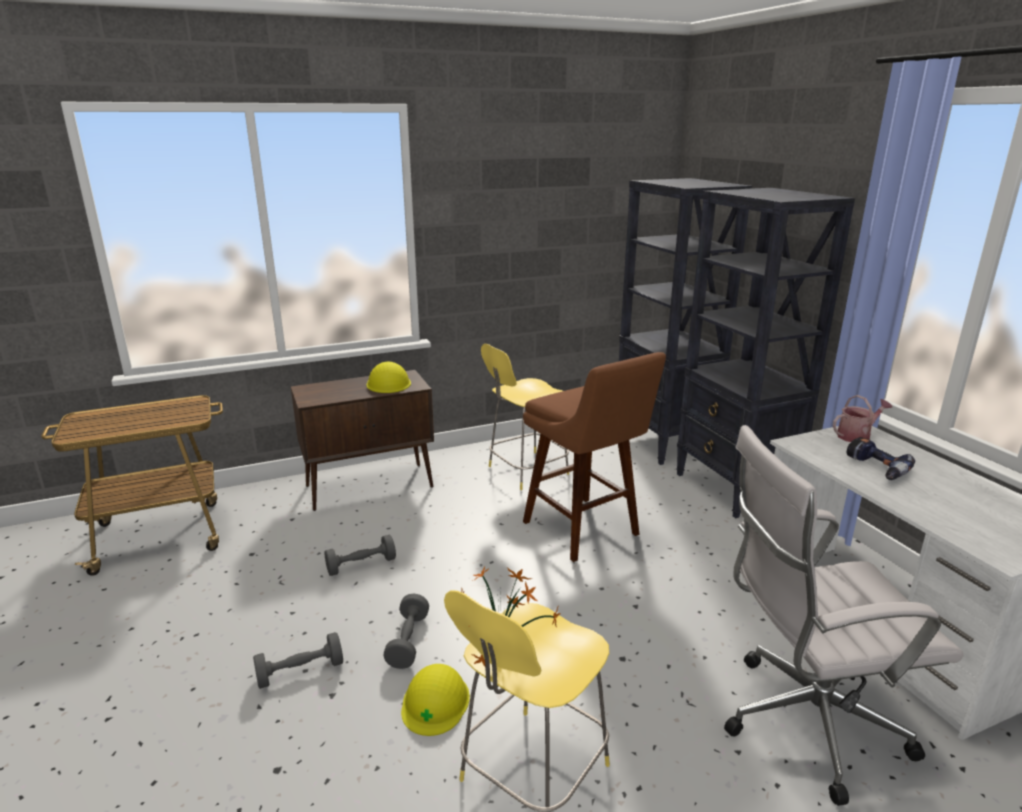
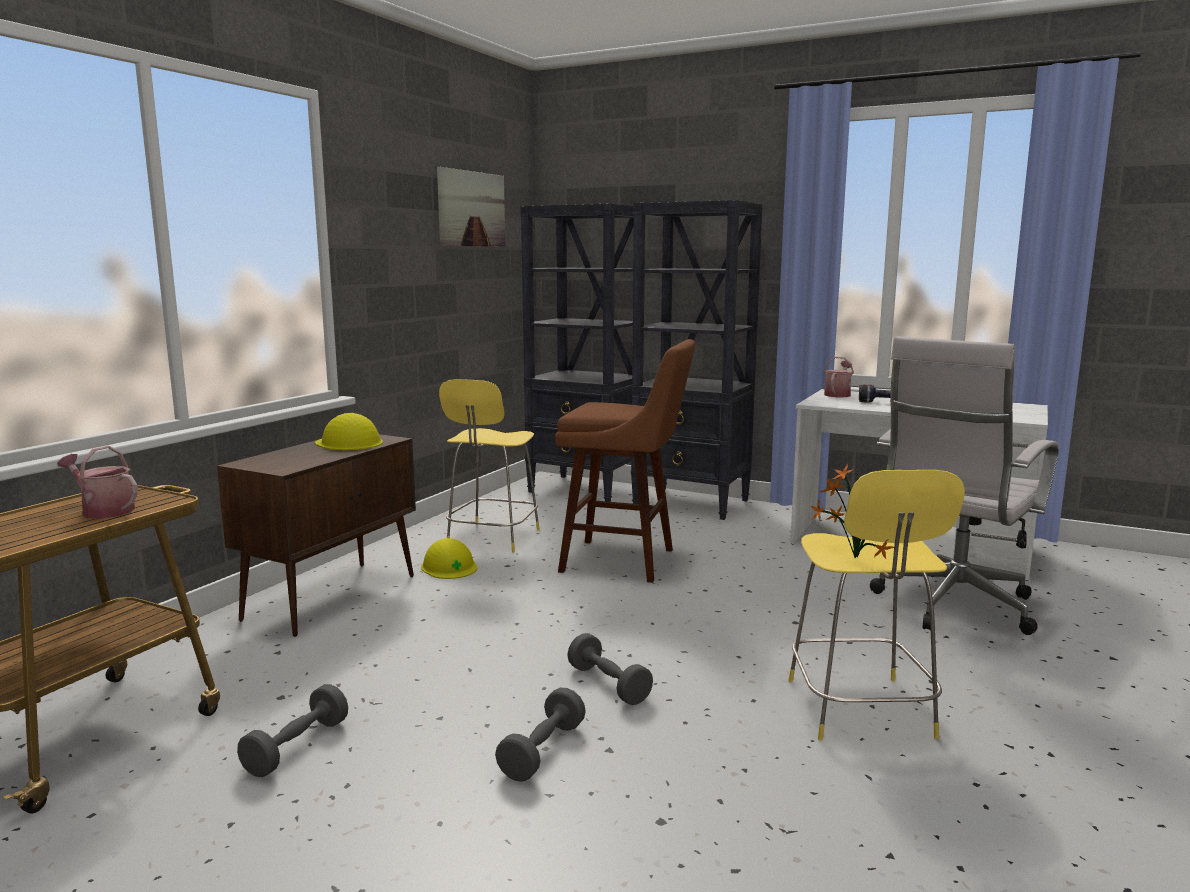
camera: 40 degrees left, 10 degrees down
grey dumbbell [324,535,396,576] -> grey dumbbell moved to [237,684,348,777]
yellow hard hat [401,664,470,736] -> yellow hard hat moved to [421,538,477,579]
none -> watering can [57,446,138,518]
none -> picture [437,167,505,246]

